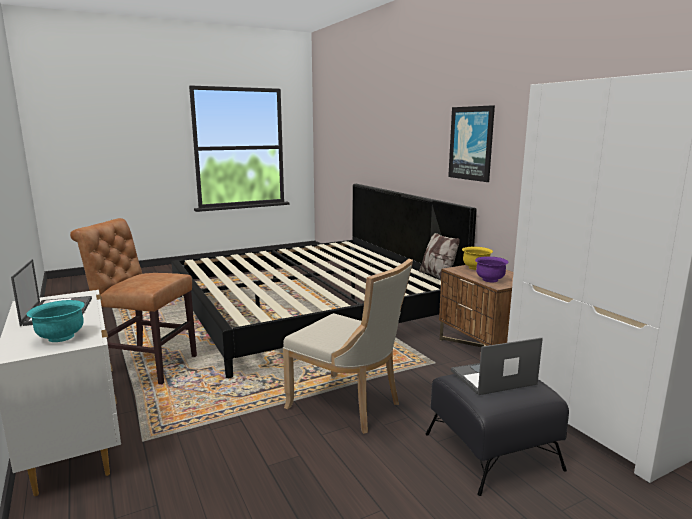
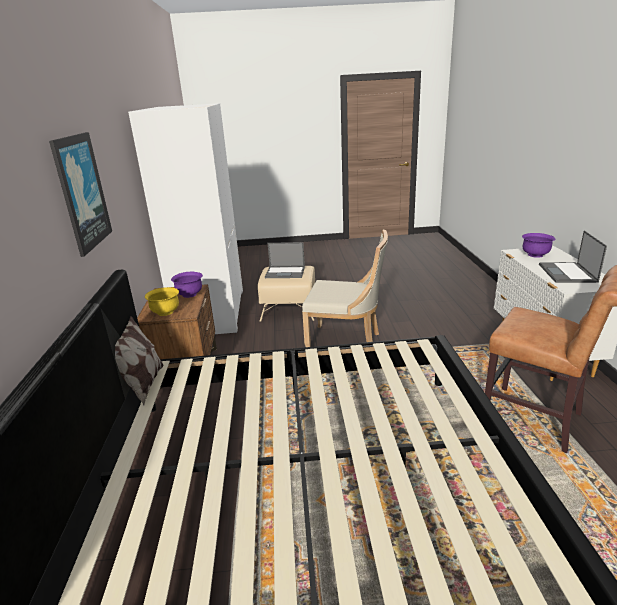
camera: 155 degrees left, 10 degrees up
turquoise bowl [27,300,85,342] -> purple bowl [522,233,556,258]
beige chair [283,259,413,434] -> beige chair turned 135 degrees clockwise [302,229,388,347]
black ottoman [425,374,569,496] -> beige ottoman [258,266,315,322]

